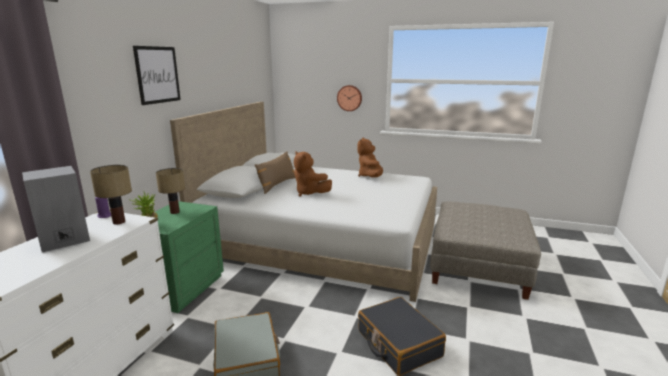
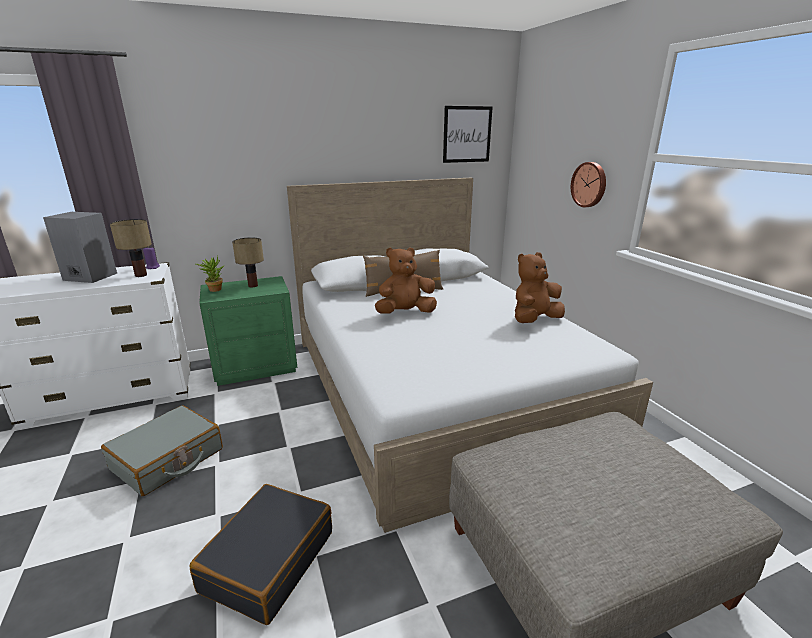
camera: 50 degrees right, 5 degrees up
picture [133,46,181,105] -> picture moved to [443,106,492,163]
brown plush toy [294,151,332,197] -> brown plush toy turned 60 degrees clockwise [375,247,437,314]

